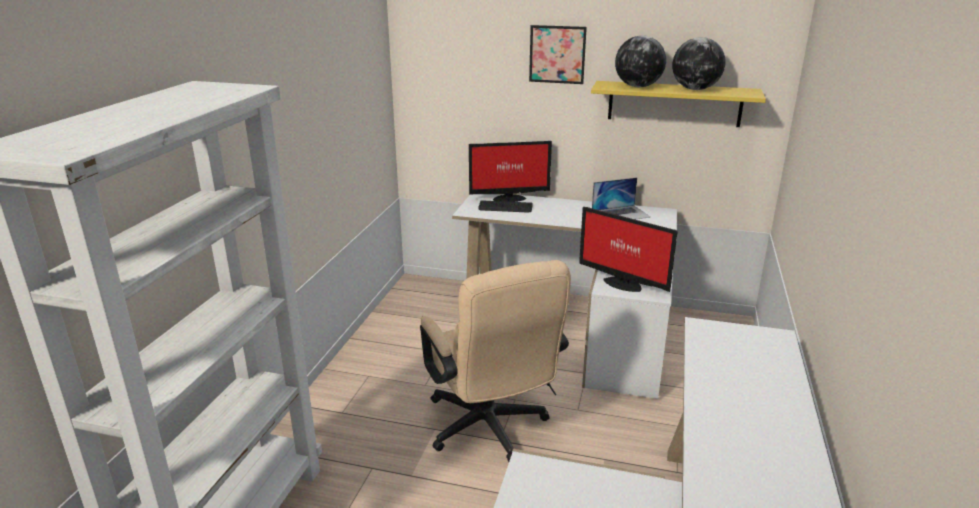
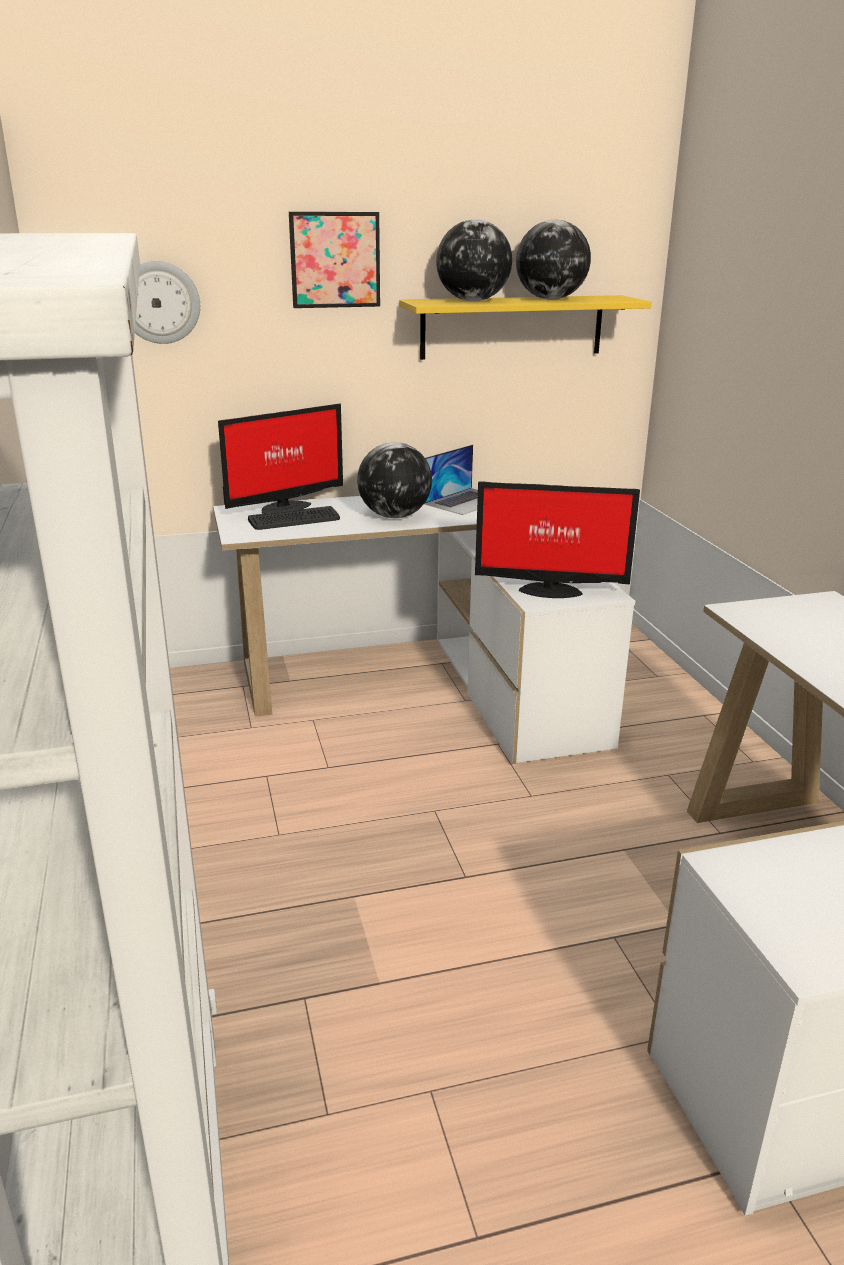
camera: 30 degrees left, 0 degrees up
beige office chair [420,260,571,462] -> none
none -> wall clock [135,261,200,344]
none -> globe [357,442,432,518]

